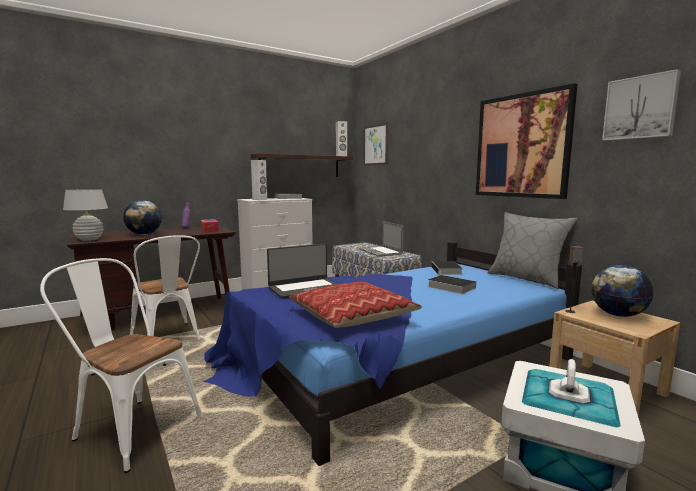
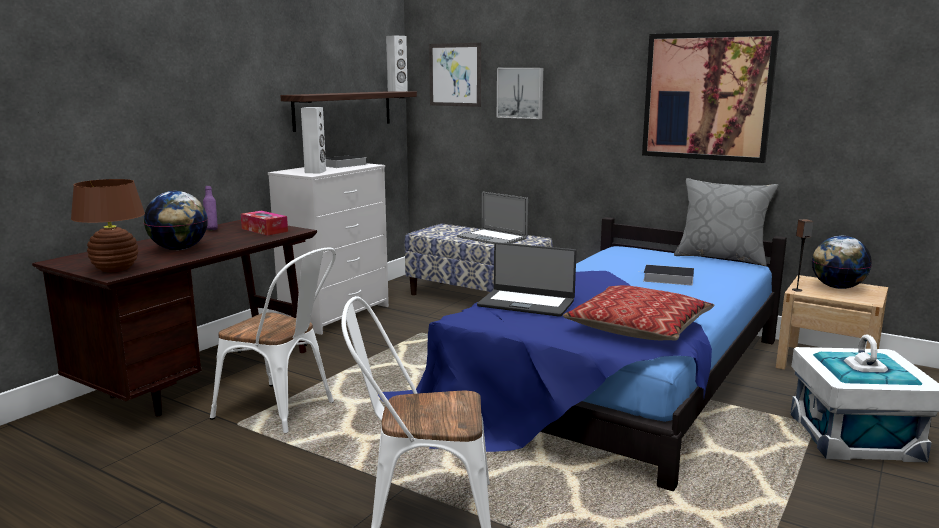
camera: 25 degrees left, 5 degrees up
white table lamp [63,189,108,241] -> brown table lamp [71,179,145,272]
laptop [267,244,338,299] -> laptop turned 75 degrees clockwise [477,242,576,317]
book [431,261,463,275] -> none
picture [602,69,681,141] -> picture moved to [497,68,543,119]

